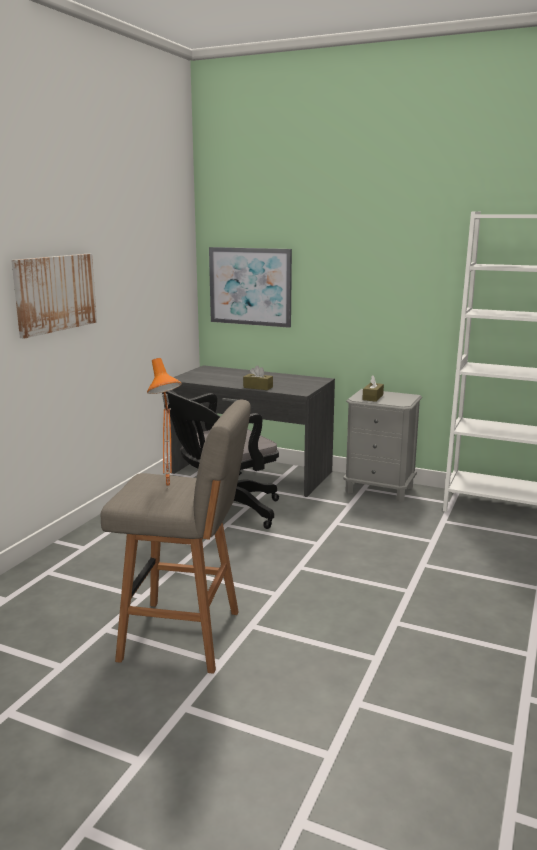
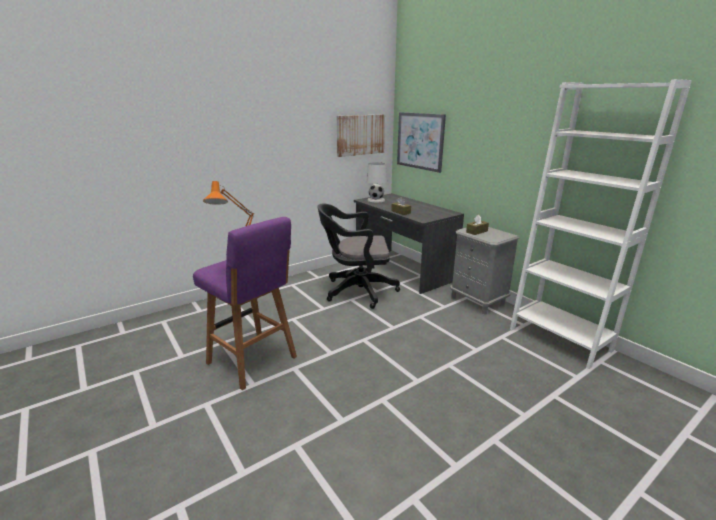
camera: 30 degrees right, 5 degrees up
picture [11,254,97,339] -> picture moved to [337,114,385,157]
grey stool [100,400,251,674] -> purple stool [193,217,297,390]
none -> white table lamp [366,162,387,202]

